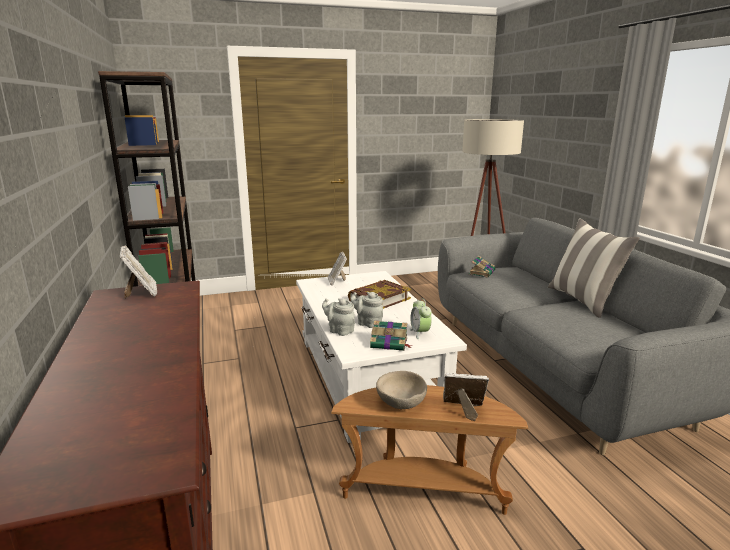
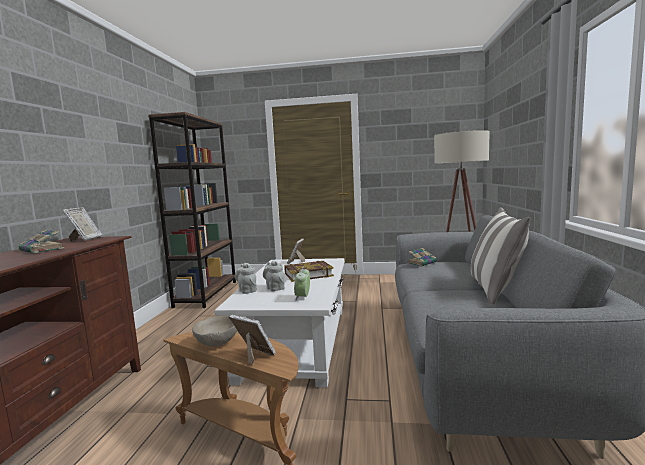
camera: 25 degrees right, 10 degrees down
book [370,320,412,351] -> book moved to [19,229,64,254]

